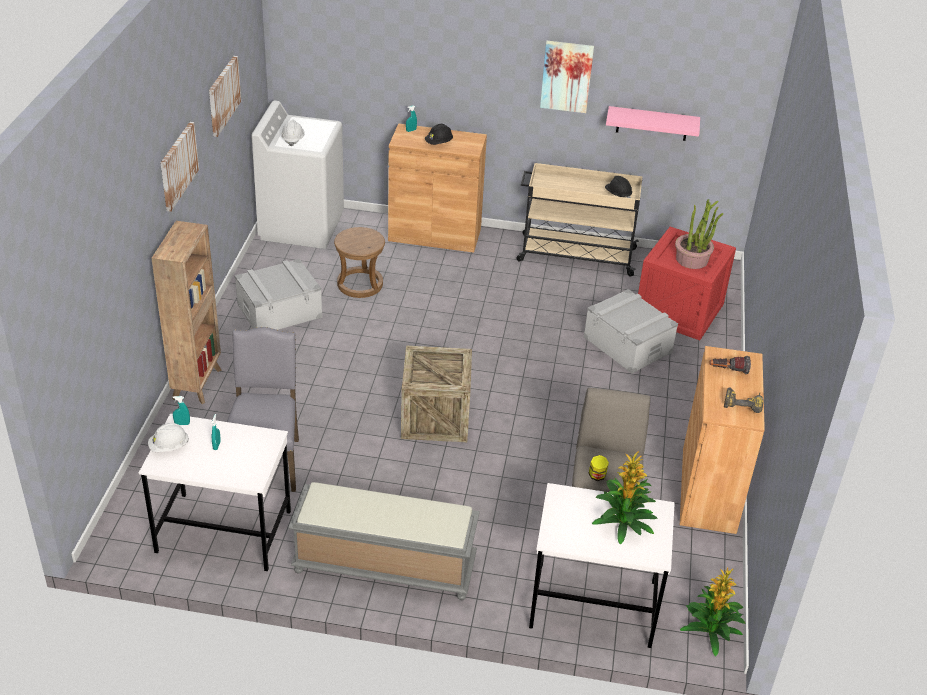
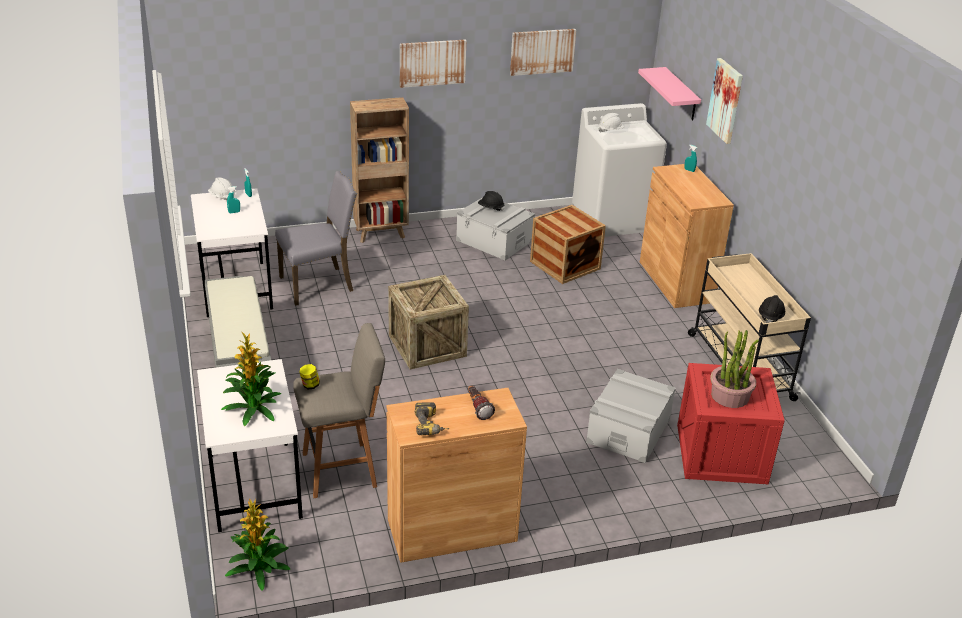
camera: 65 degrees right, 5 degrees down
brown stool [334,227,385,298] -> crate [530,205,606,284]
black hard hat [425,124,453,145] -> black hard hat moved to [478,191,504,211]
picture [540,41,594,113] -> picture moved to [706,58,743,144]
pink shelf [606,106,700,141] -> pink shelf moved to [638,67,701,121]

